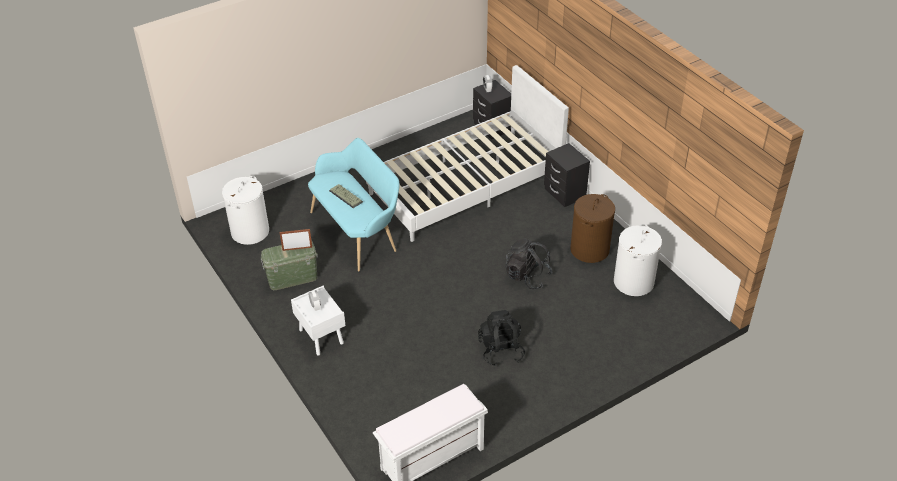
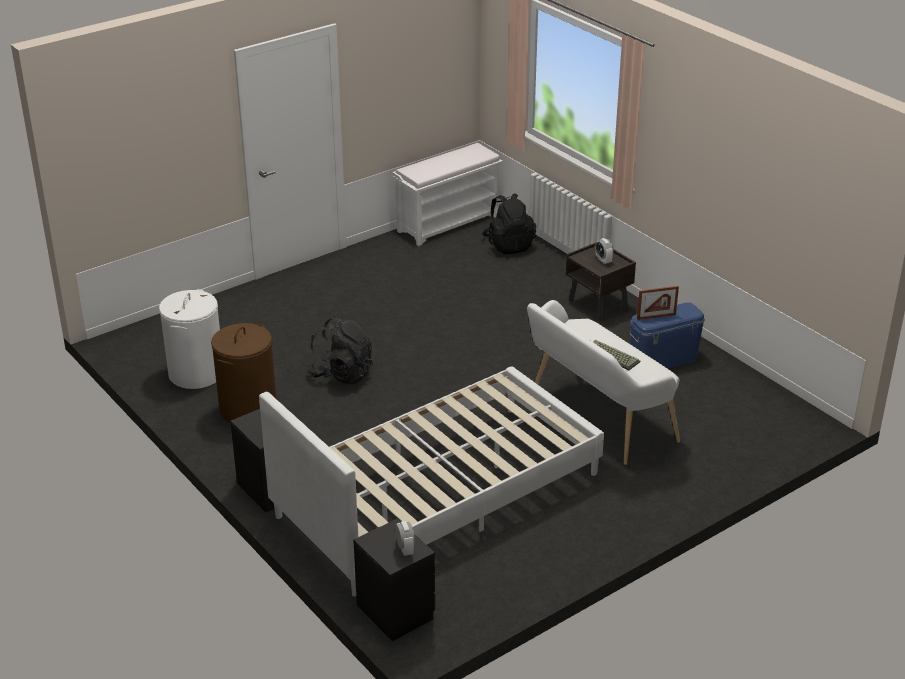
camera: 175 degrees right, 10 degrees down
white laundry basket [222,176,269,245] -> none
green storage box [260,242,318,290] -> blue storage box [629,302,705,369]
white nightstand [291,286,346,356] -> brown nightstand [566,243,636,321]
turquoise bench [308,138,400,272] -> white bench [527,300,680,465]
black backpack [478,310,525,366] -> black backpack moved to [482,193,536,254]

